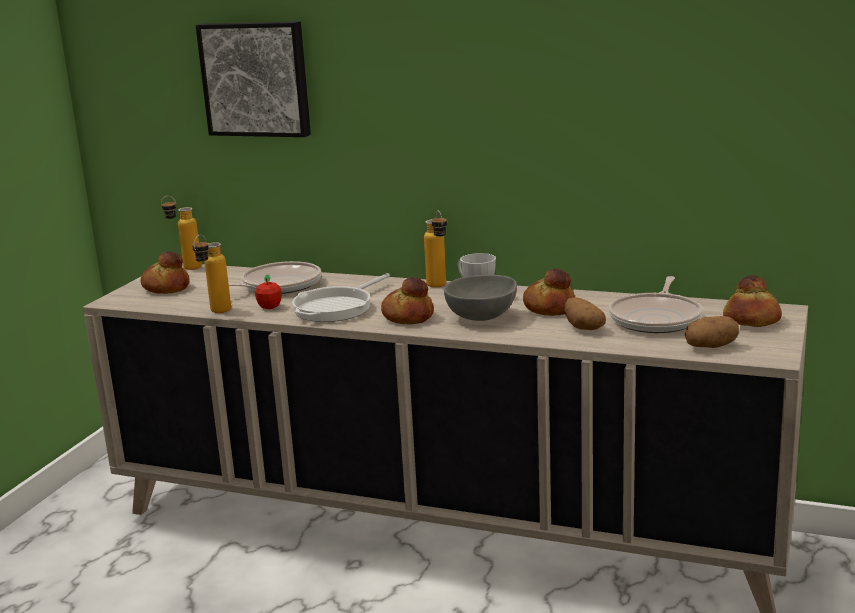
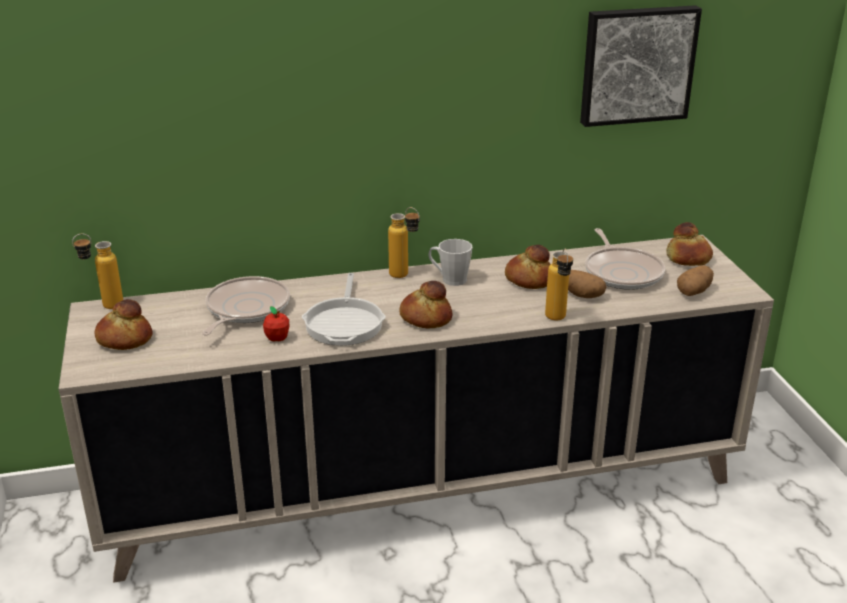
camera: 35 degrees left, 10 degrees up
bottle [192,234,231,313] -> bottle moved to [545,249,573,321]
picture [196,21,311,137] -> picture moved to [580,5,702,127]
grey bowl [444,275,517,321] -> none

